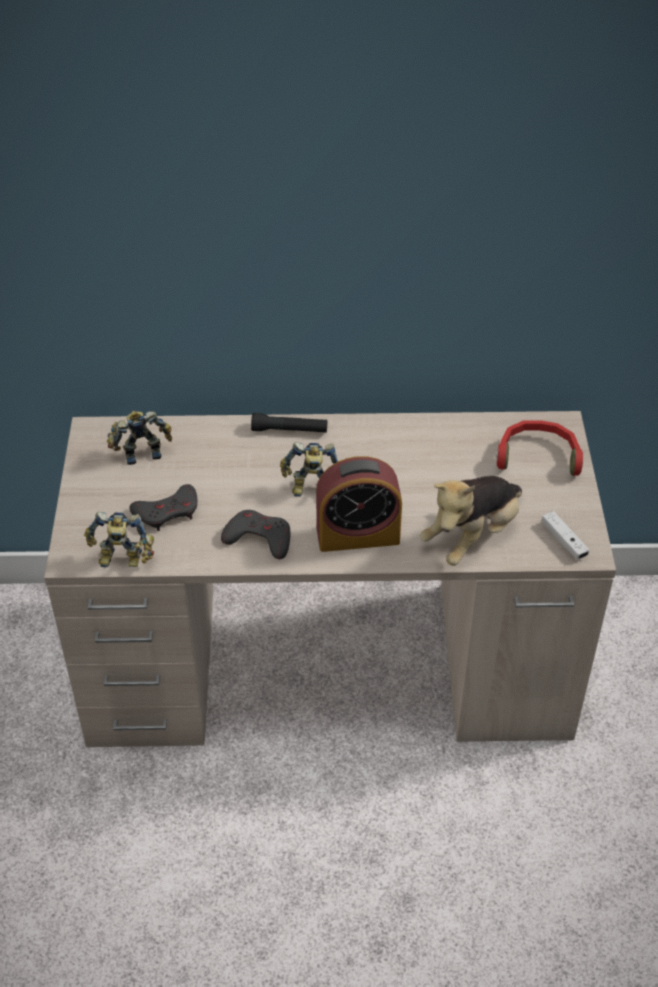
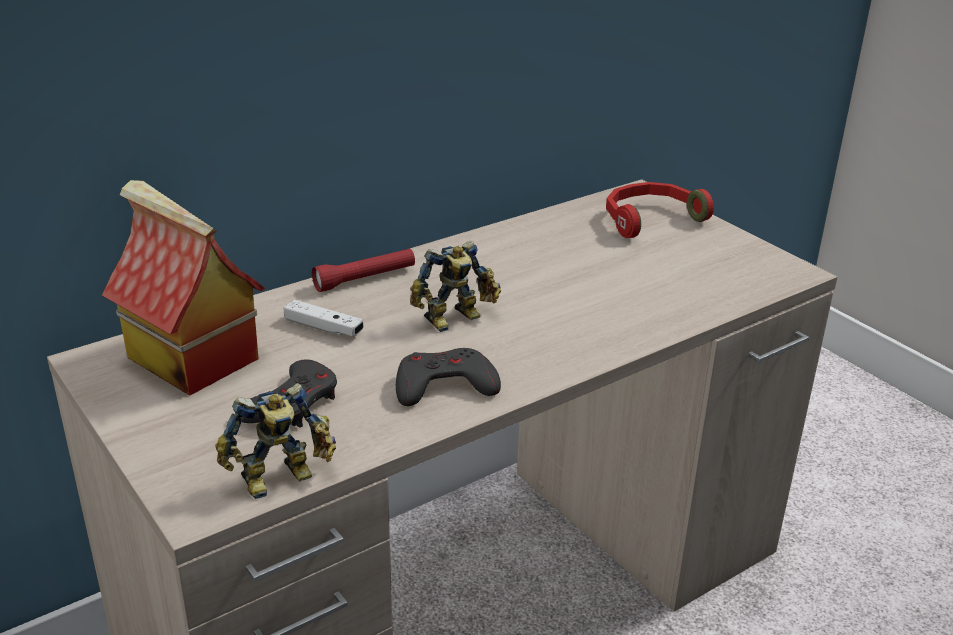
camera: 35 degrees left, 15 degrees down
toy robot [107,411,172,465] -> toy house [102,180,266,396]
black flashlight [251,413,327,433] -> red flashlight [312,249,415,292]
alarm clock [316,456,402,552] -> none
plush toy [420,476,522,566] -> none
white game controller [542,511,589,559] -> white game controller moved to [284,300,364,336]

